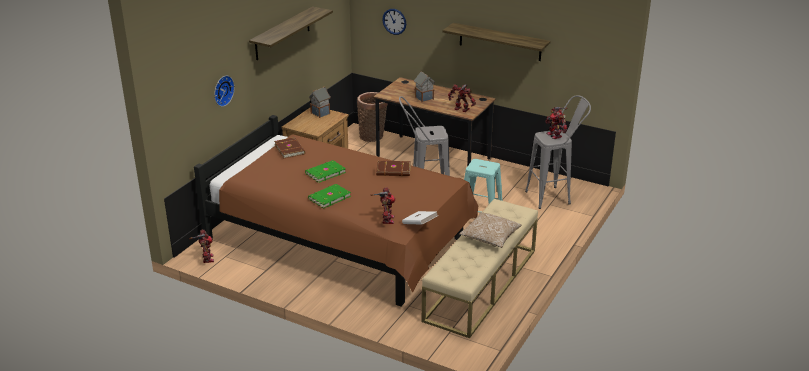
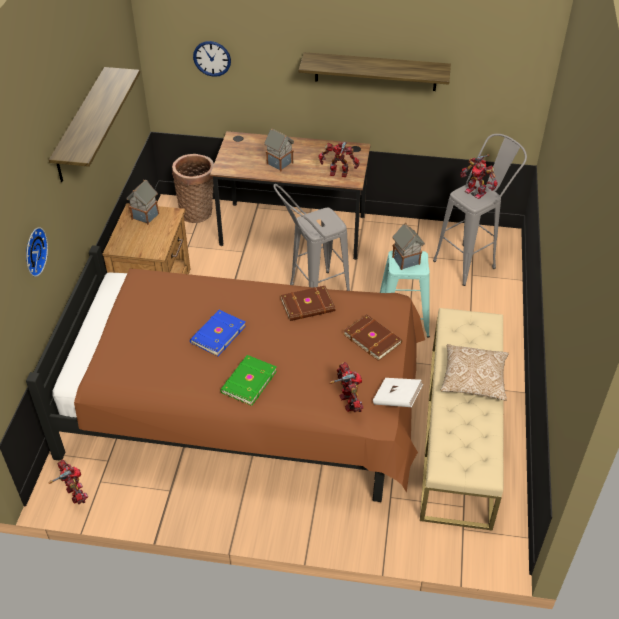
camera: 20 degrees left, 15 degrees up
brown book [274,137,305,158] -> brown book moved to [343,314,402,361]
green book [305,160,346,183] -> blue book [190,310,246,356]
none -> toy house [392,223,425,270]

